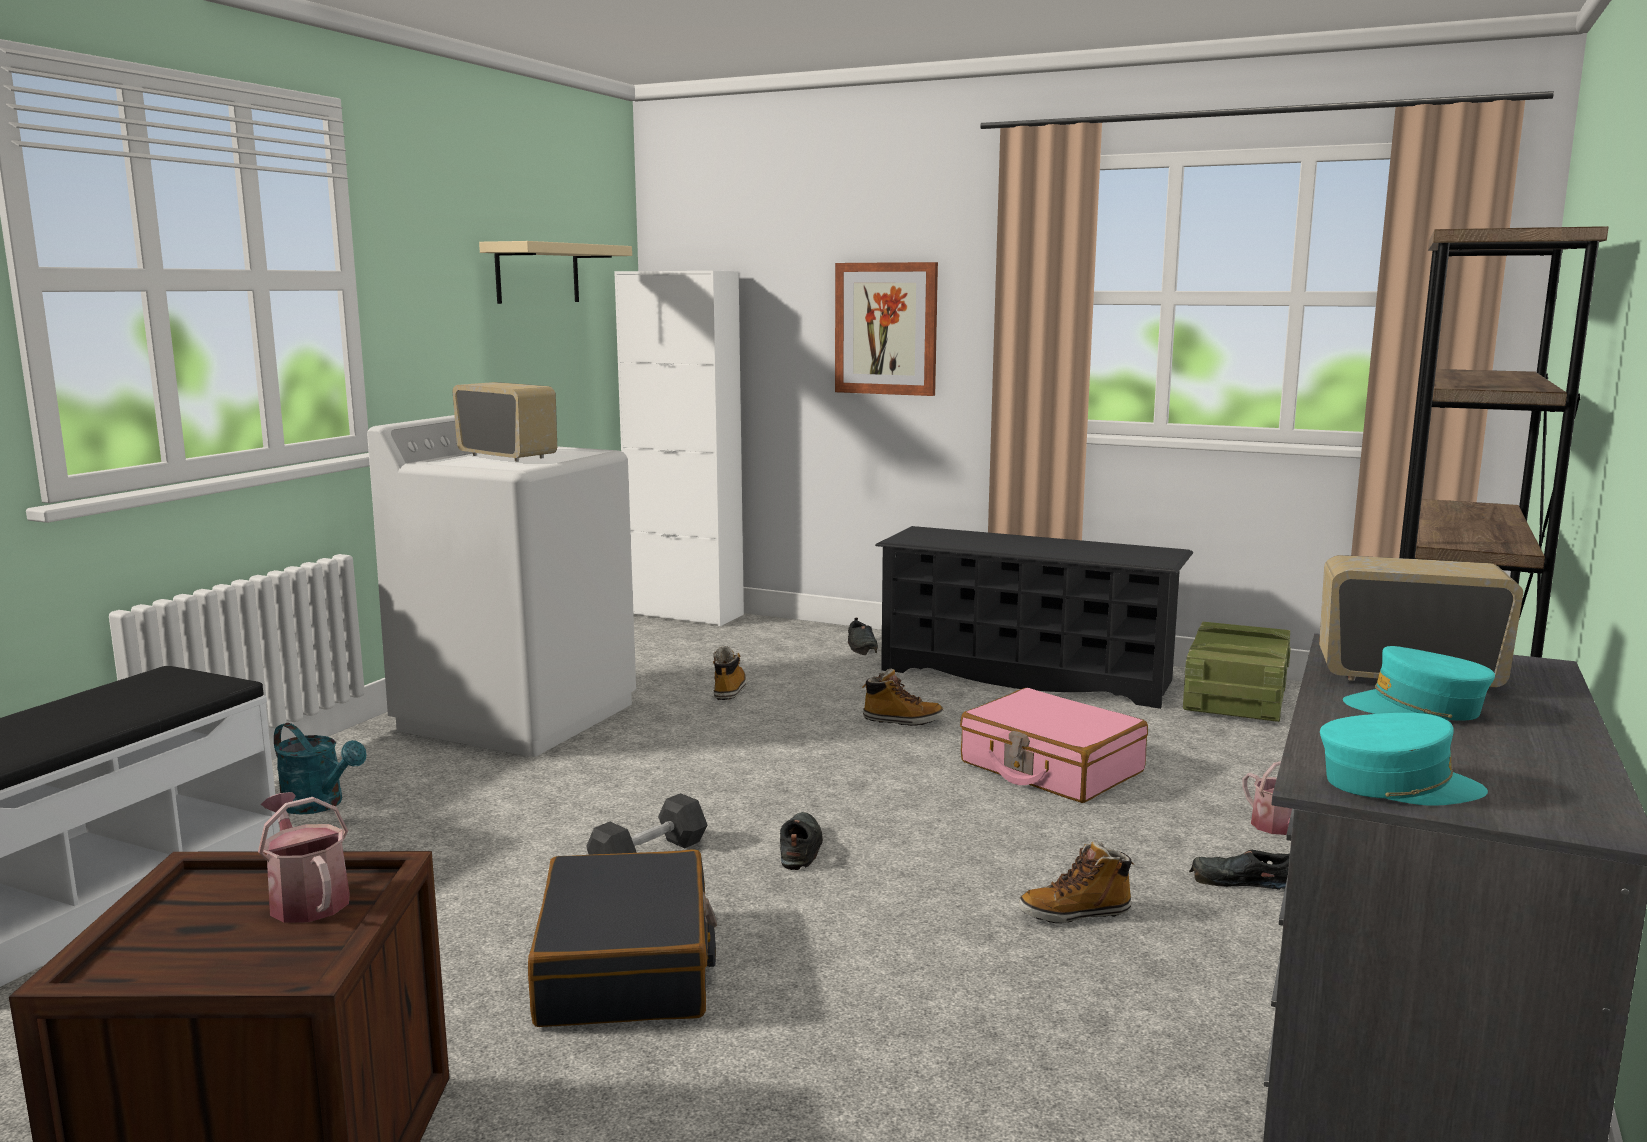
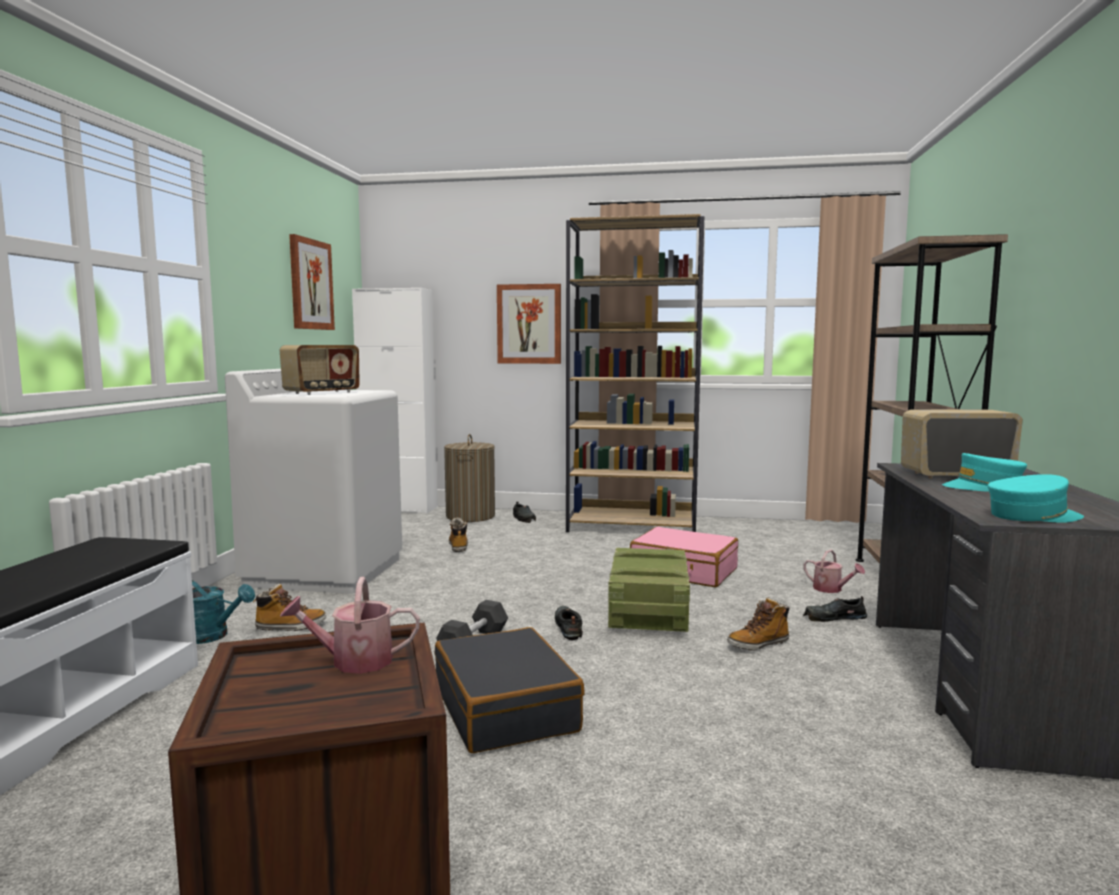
camera: 15 degrees left, 5 degrees down
watering can [258,792,350,923] -> watering can turned 45 degrees counterclockwise [280,577,420,674]
radio [453,382,557,462] -> radio turned 105 degrees clockwise [280,345,360,395]
beige shelf [479,241,632,304] -> picture [289,234,335,330]
boot [862,669,944,726] -> boot moved to [253,584,326,631]
black shoe rack [875,526,1193,709] -> brown bookcase [566,214,704,532]
crate [1183,621,1291,722] -> crate moved to [608,548,690,632]
none -> laundry basket [444,434,495,522]

